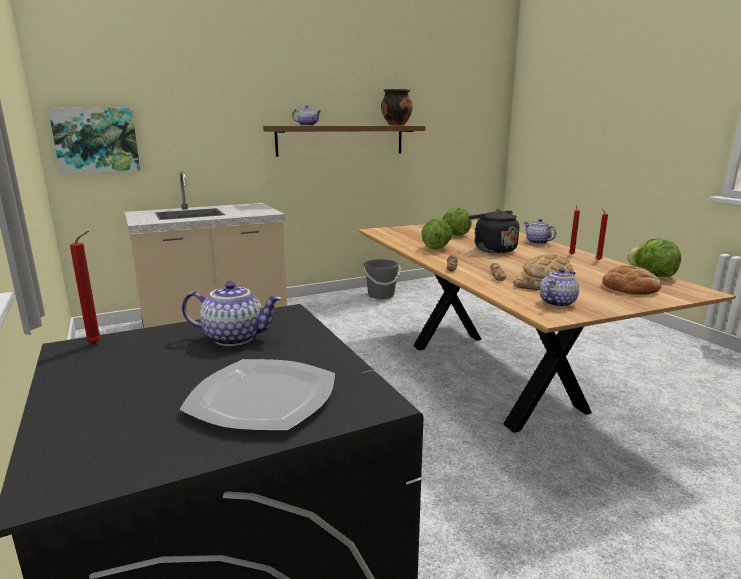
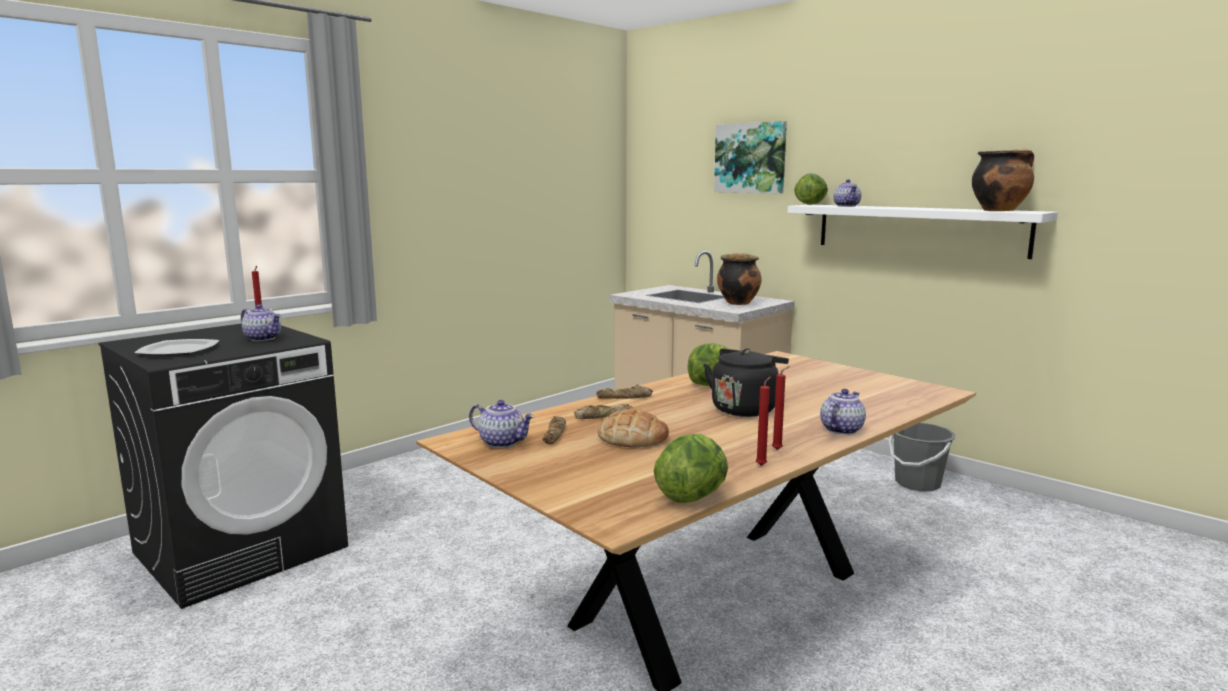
camera: 70 degrees right, 5 degrees down
picture [48,107,140,174] -> picture moved to [714,121,787,194]
teapot [182,281,282,346] -> teapot turned 45 degrees counterclockwise [241,304,281,341]
brown shelf [263,126,426,157] -> white shelf [787,205,1058,259]
lettuce [440,207,472,235] -> lettuce moved to [794,173,828,205]
bread [602,265,662,295] -> none
none -> cooking pot [717,253,761,305]

